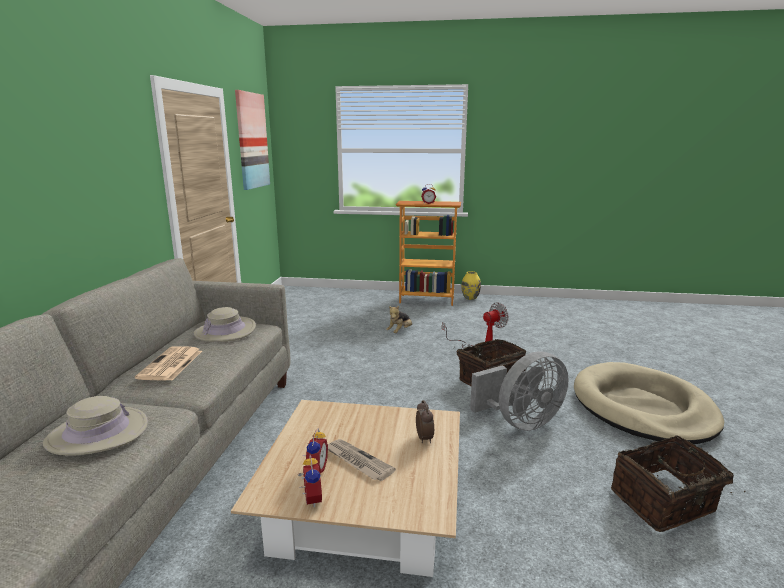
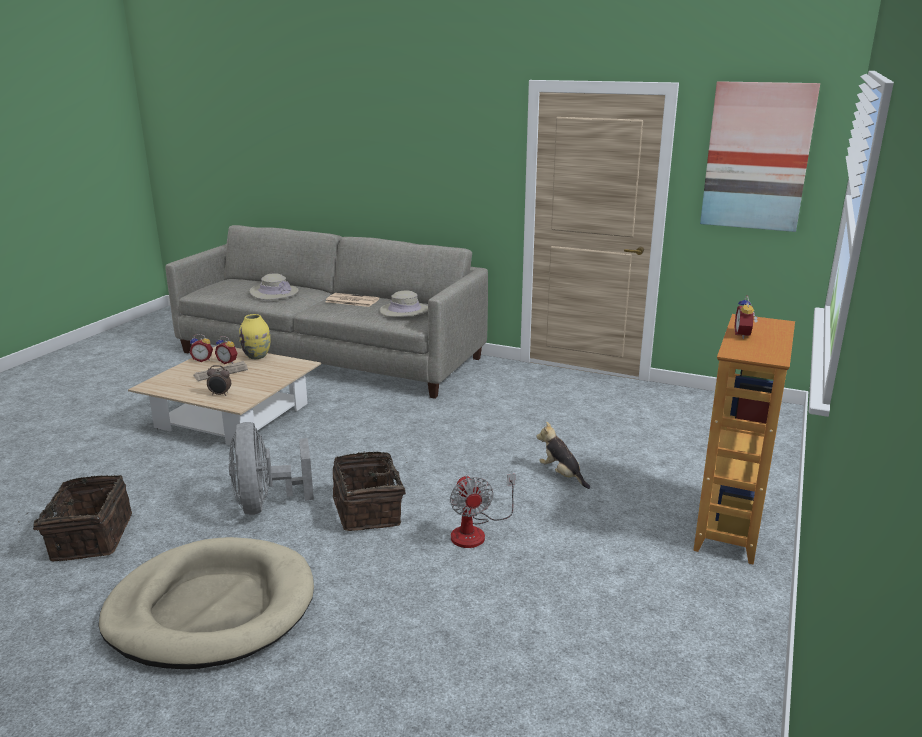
camera: 105 degrees right, 5 degrees up
yellow vase [461,271,481,300] -> yellow vase moved to [239,314,271,359]

